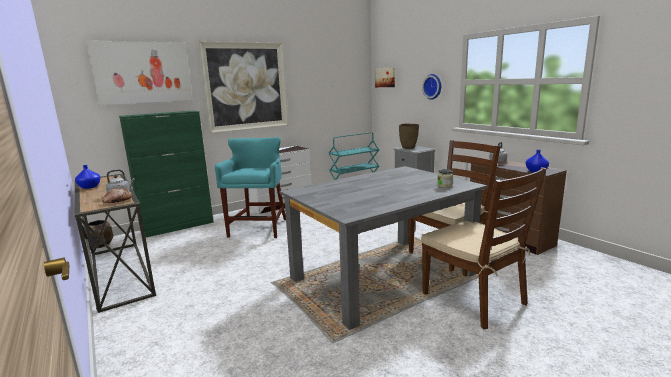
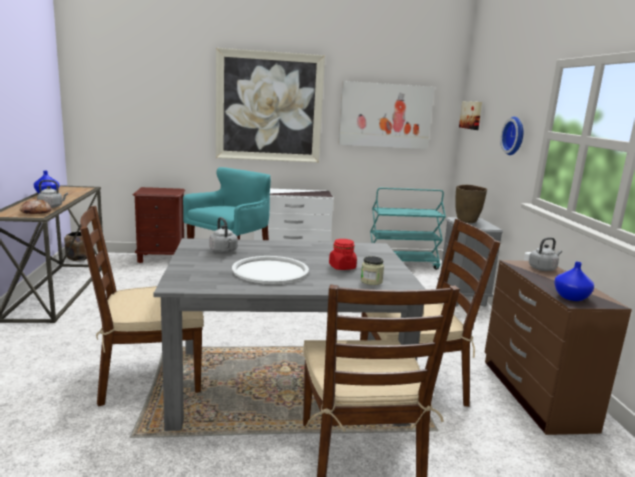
camera: 25 degrees right, 0 degrees up
picture [86,41,193,105] -> picture moved to [338,81,435,149]
green cabinet [119,111,214,237] -> brown nightstand [133,187,185,263]
none -> brown chair [80,206,204,407]
none -> grey kettle [209,217,238,253]
none -> white tray [232,256,309,284]
none -> red jar [329,239,357,270]

